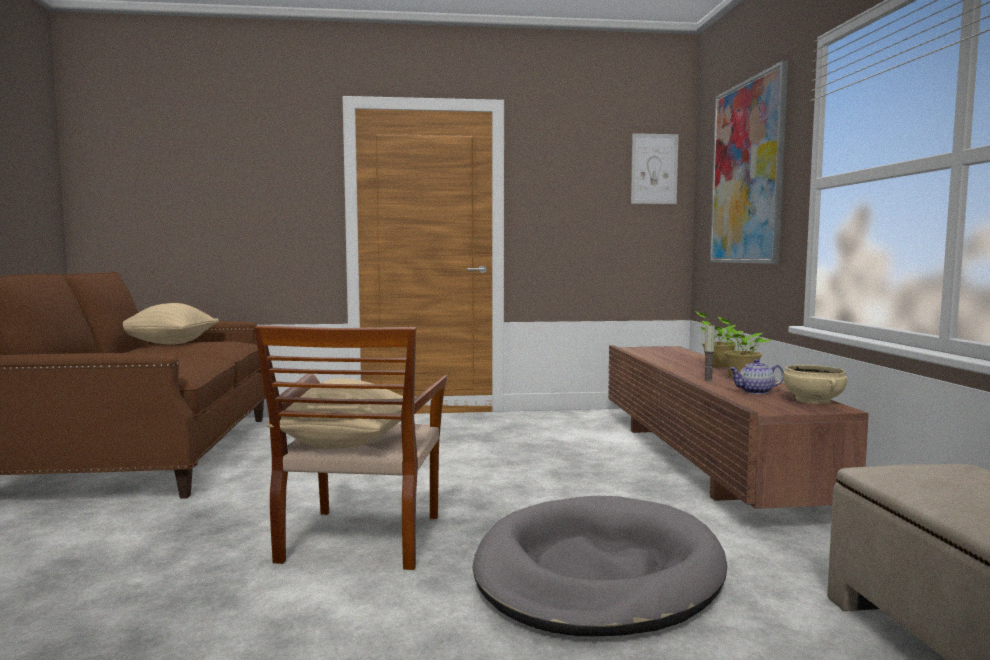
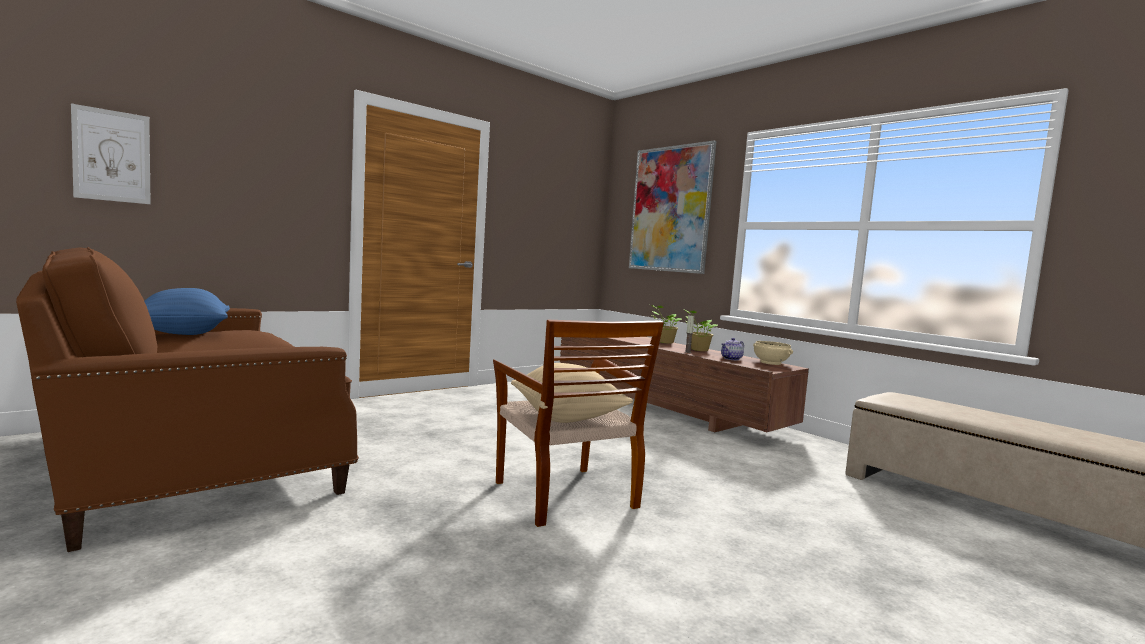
camera: 35 degrees left, 0 degrees up
beige pillow [123,303,219,344] -> blue pillow [144,288,230,335]
grey dog bed [473,496,727,636] -> none
picture [631,133,679,204] -> picture moved to [71,103,151,204]

